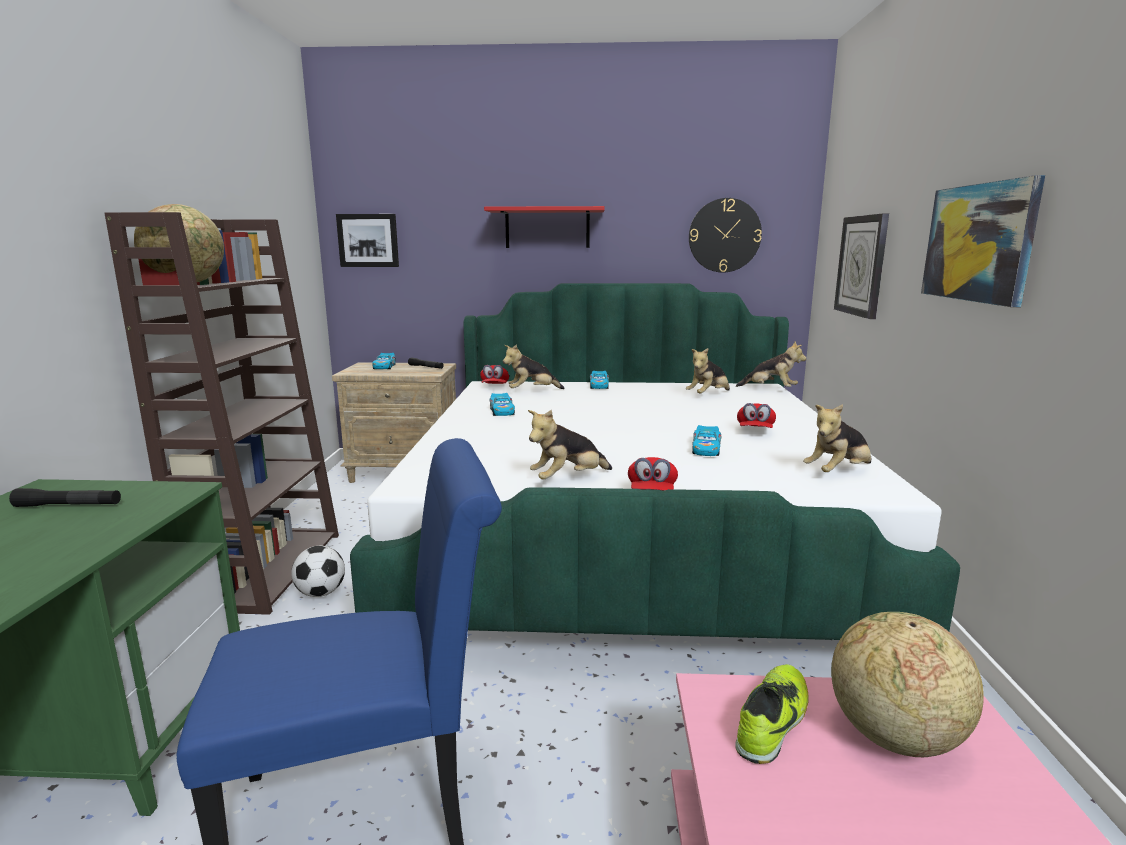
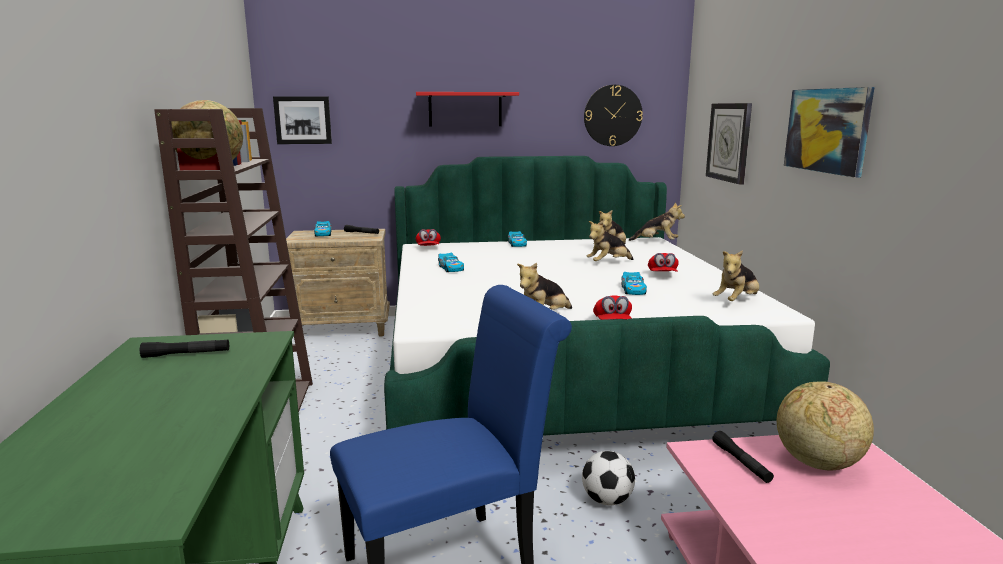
camera: 10 degrees left, 0 degrees up
football [291,546,345,597] -> football moved to [582,451,635,505]
plush toy [503,344,565,389] -> plush toy moved to [587,220,633,261]
shoe [735,664,808,764] -> black flashlight [712,431,774,483]

